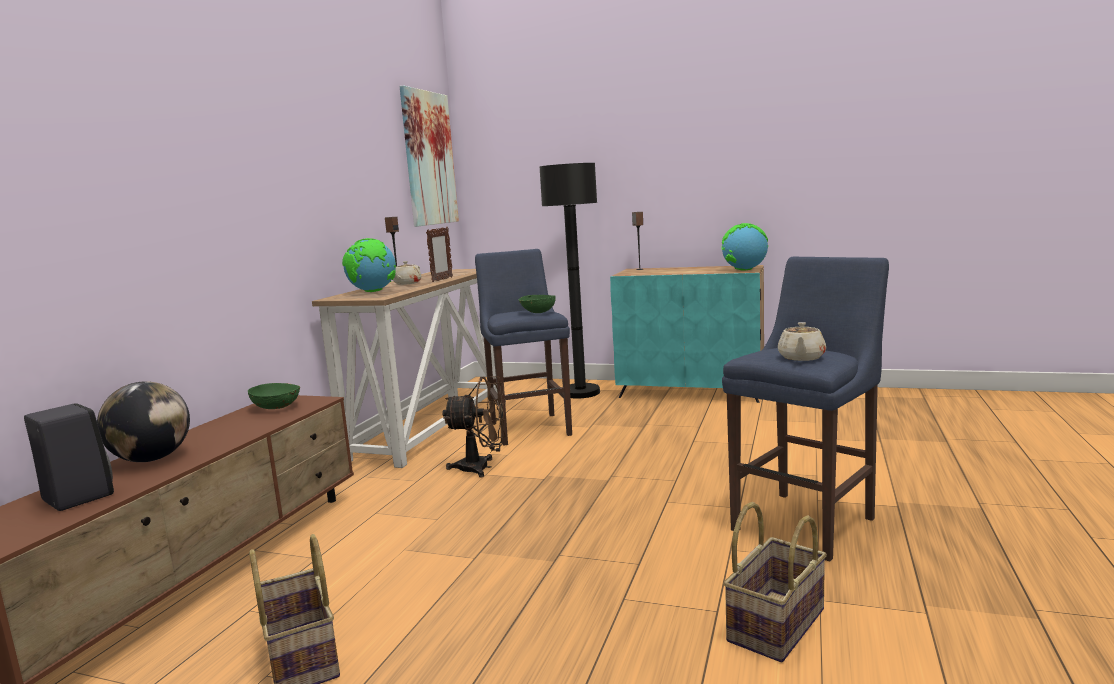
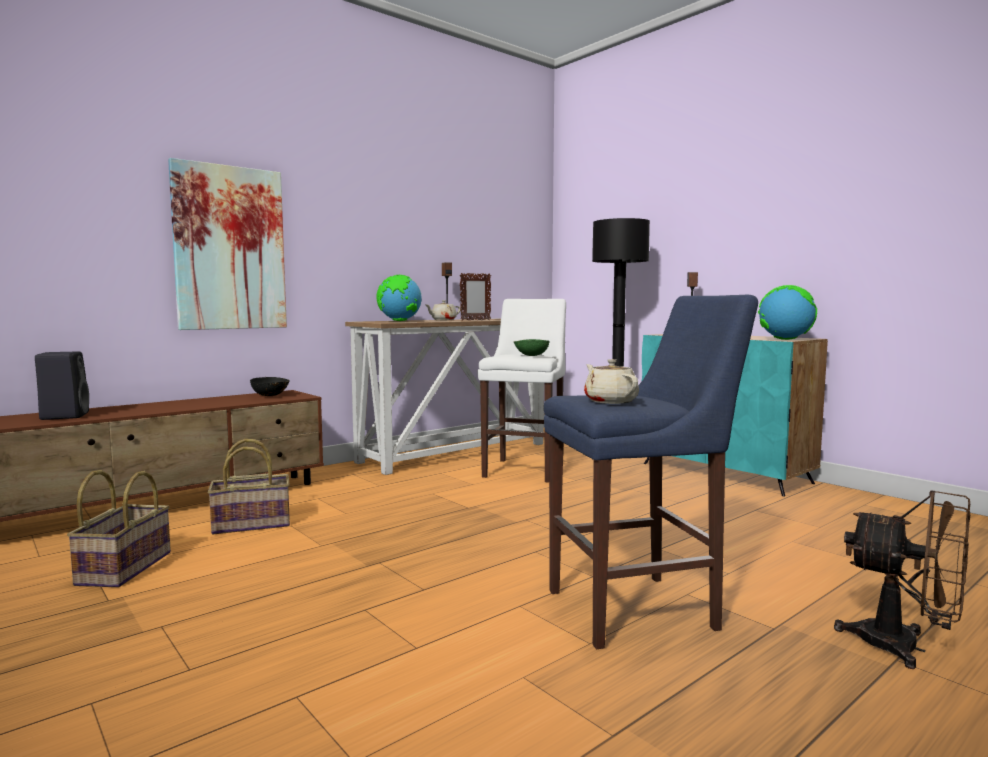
camera: 30 degrees right, 5 degrees down
globe [97,381,190,462] -> none
green bowl [248,383,300,409] -> black bowl [250,377,290,396]
picture [400,86,459,227] -> picture moved to [168,158,287,330]
brown fan [442,376,507,477] -> brown fan moved to [834,490,970,669]
blue stool [475,249,572,446] -> white stool [478,299,566,483]
basket [723,502,827,662] -> basket moved to [208,439,290,534]
beige teapot [778,322,826,361] -> beige teapot turned 105 degrees clockwise [584,359,639,404]

